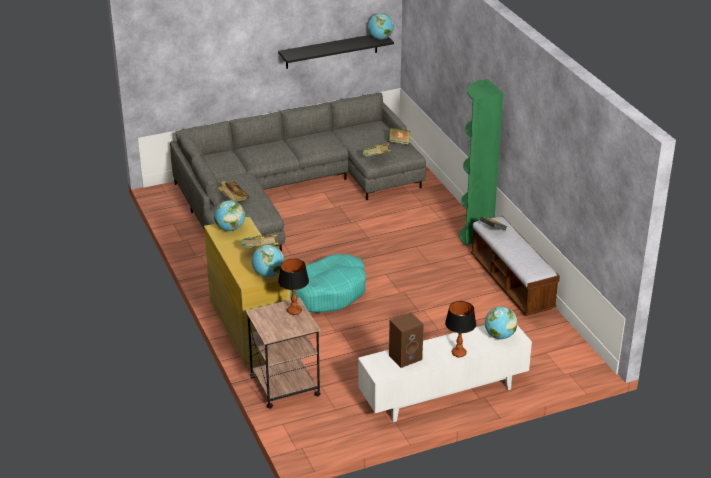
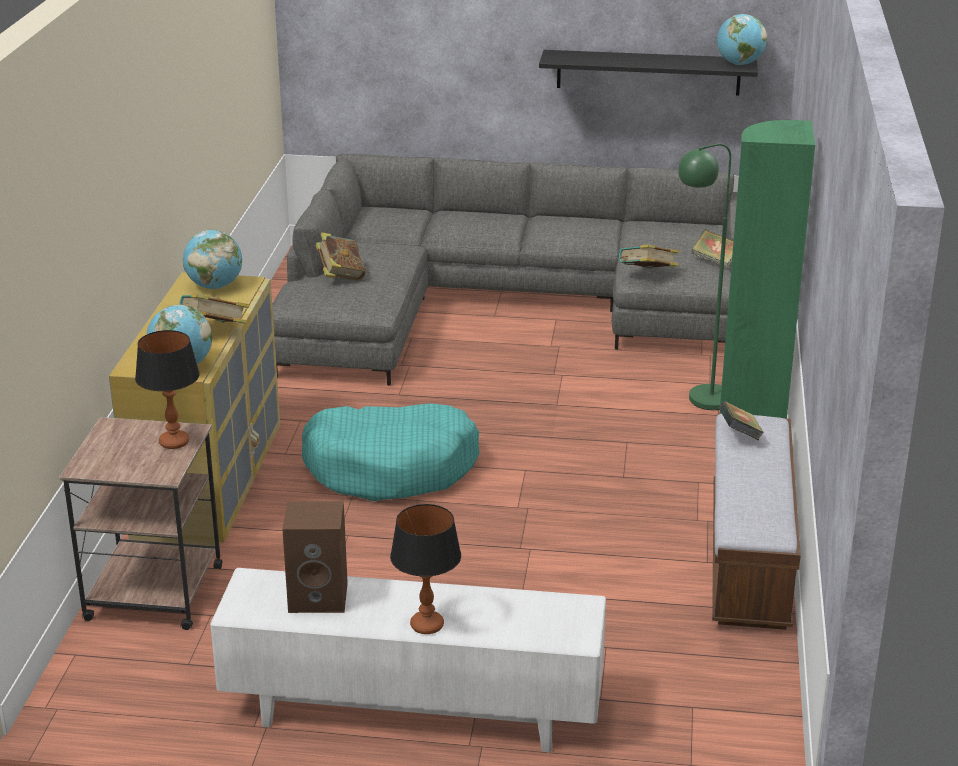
camera: 30 degrees right, 5 degrees down
globe [485,306,518,339] -> none
none -> green floor lamp [678,144,731,410]

